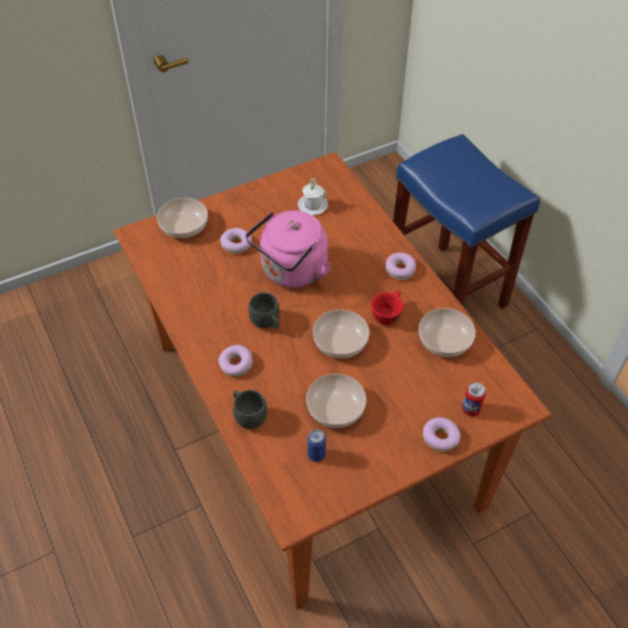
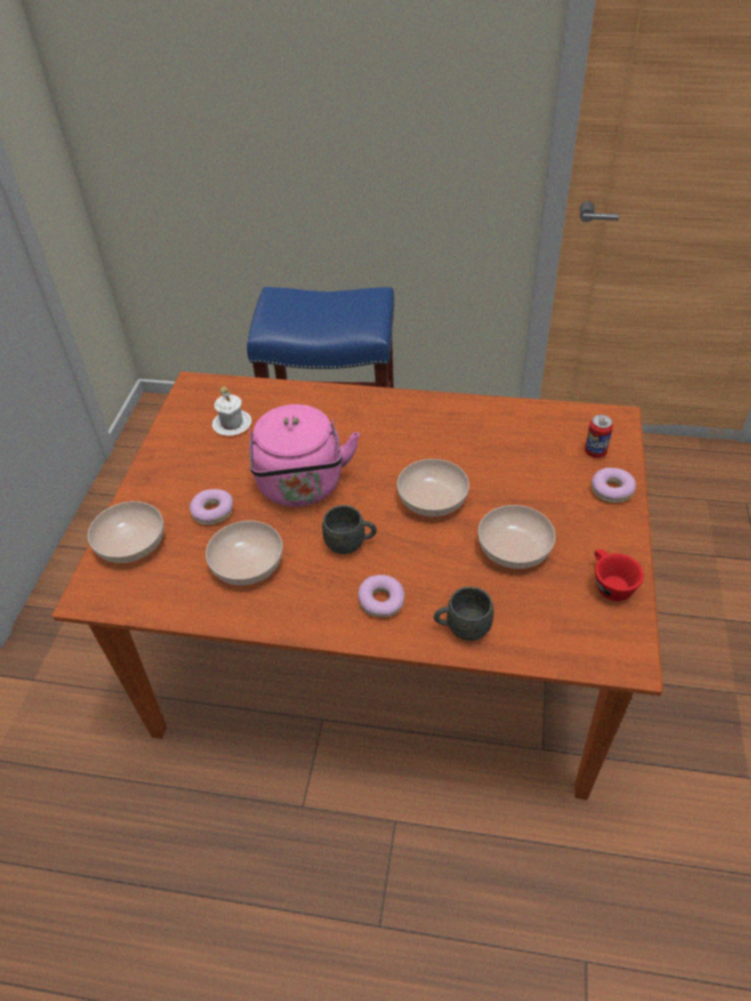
camera: 50 degrees left, 5 degrees down
can [307,429,326,462] -> none
red cup [371,290,404,325] -> red cup moved to [595,549,644,601]
donut [385,253,416,280] -> none
bowl [419,308,476,357] -> bowl moved to [206,521,283,585]

